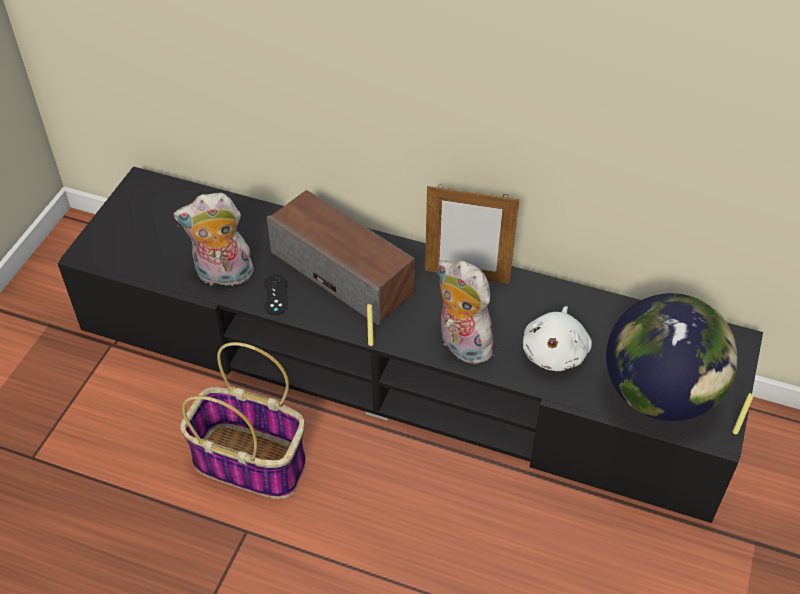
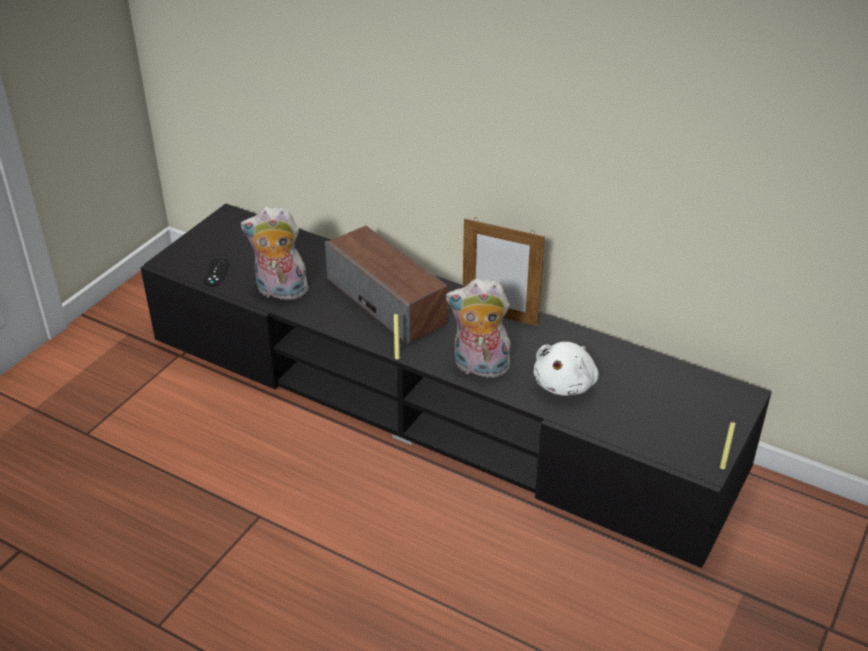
camera: 10 degrees right, 10 degrees down
basket [180,342,306,499] -> none
black game controller [264,275,288,315] -> black game controller moved to [203,258,229,286]
plush toy [437,260,493,364] -> plush toy turned 45 degrees counterclockwise [446,279,511,378]
globe [606,293,738,421] -> none

